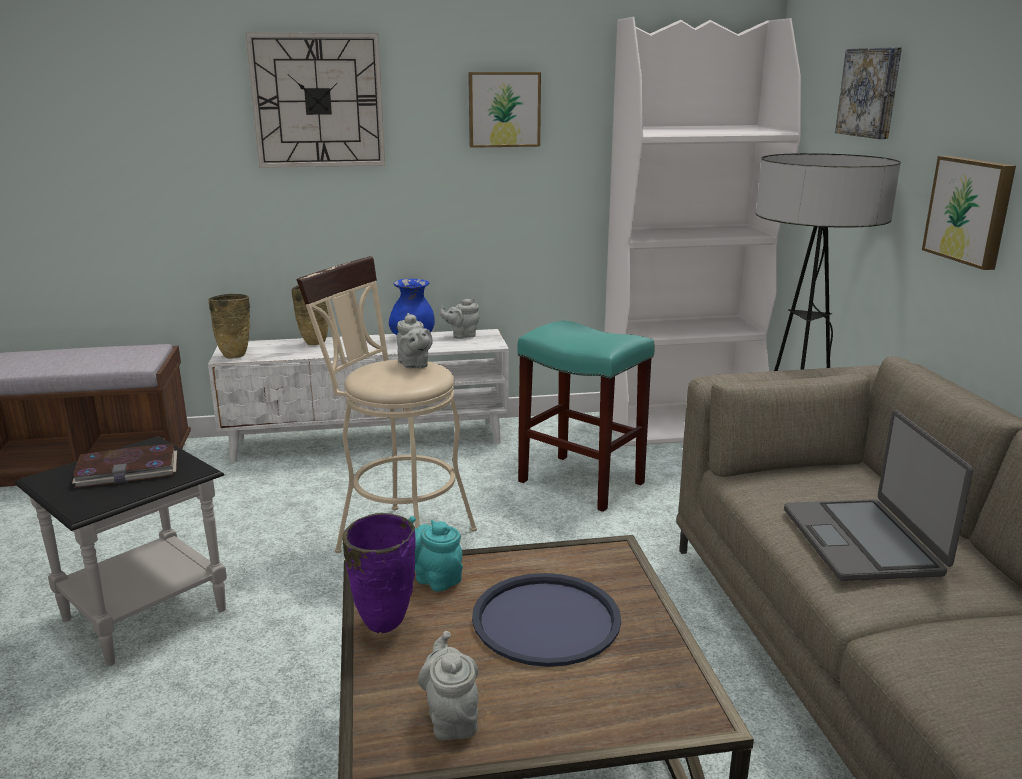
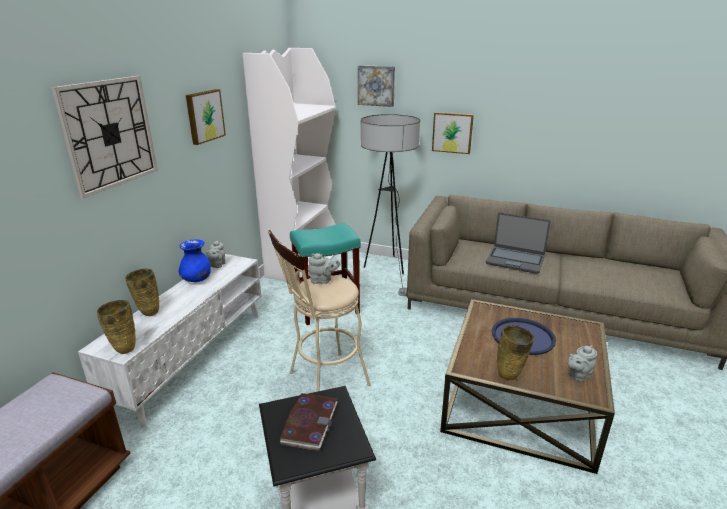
camera: 60 degrees left, 5 degrees up
purple vase [342,513,416,633] -> beige vase [497,325,534,380]
turquoise teapot [409,516,463,592] -> none
grey teapot [418,631,478,740] -> grey teapot turned 45 degrees counterclockwise [567,345,597,382]

